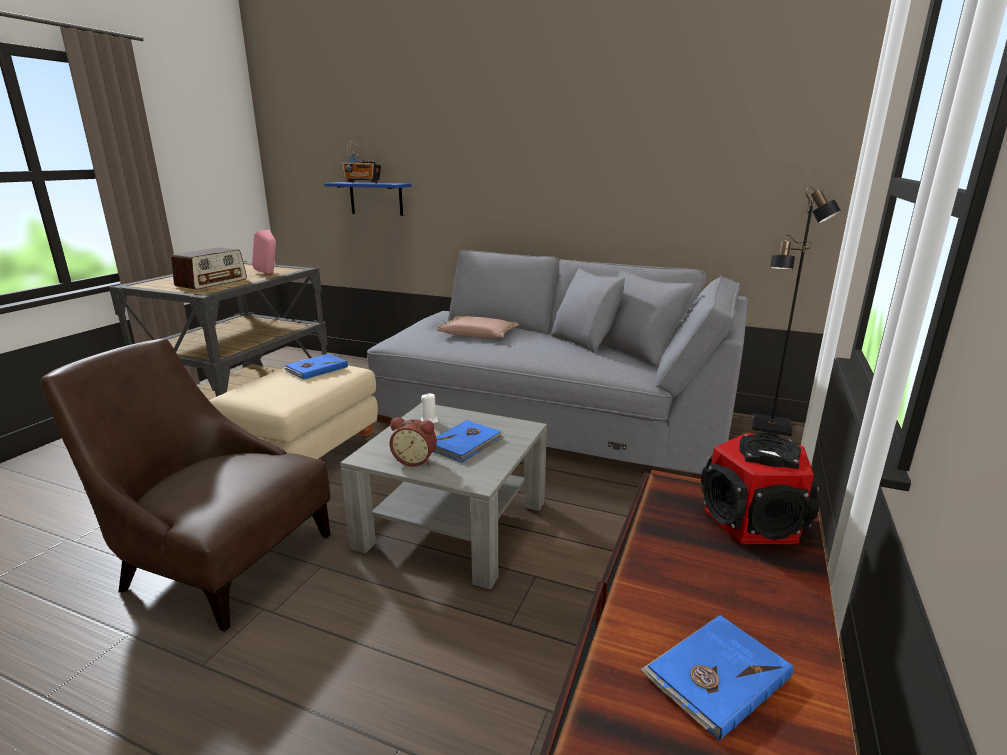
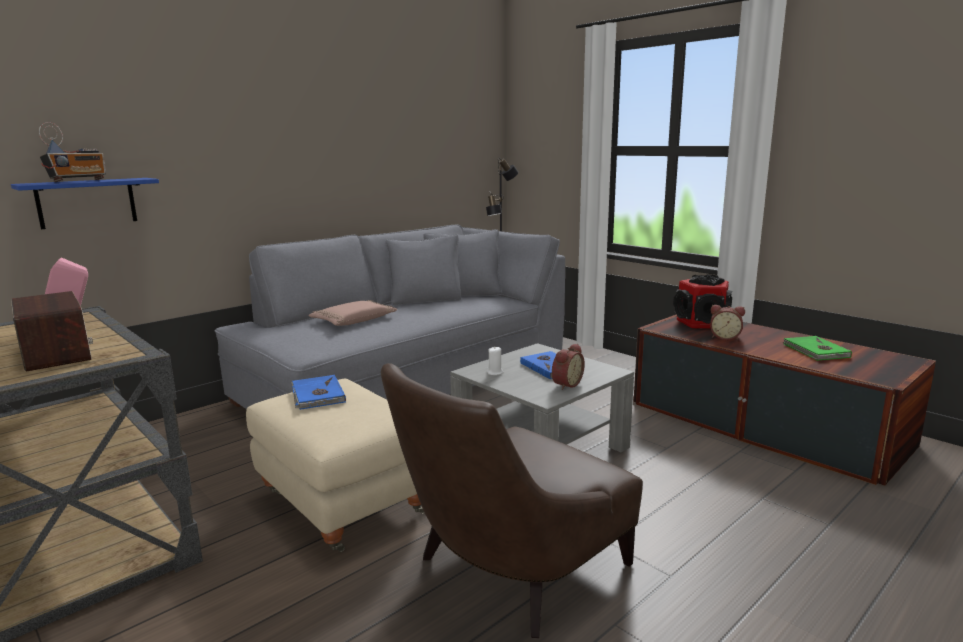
camera: 65 degrees left, 5 degrees down
blue book [641,615,794,741] -> green book [783,336,852,361]
none -> alarm clock [710,305,745,340]

